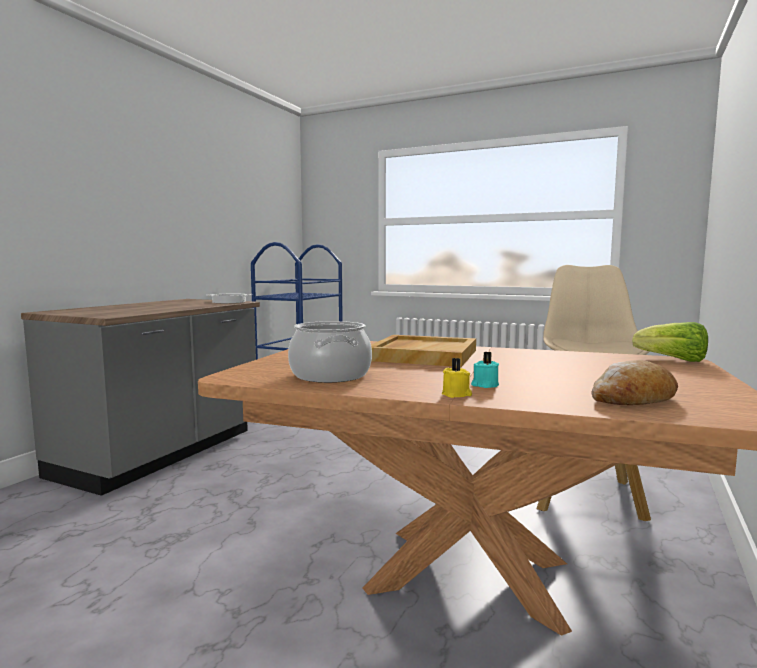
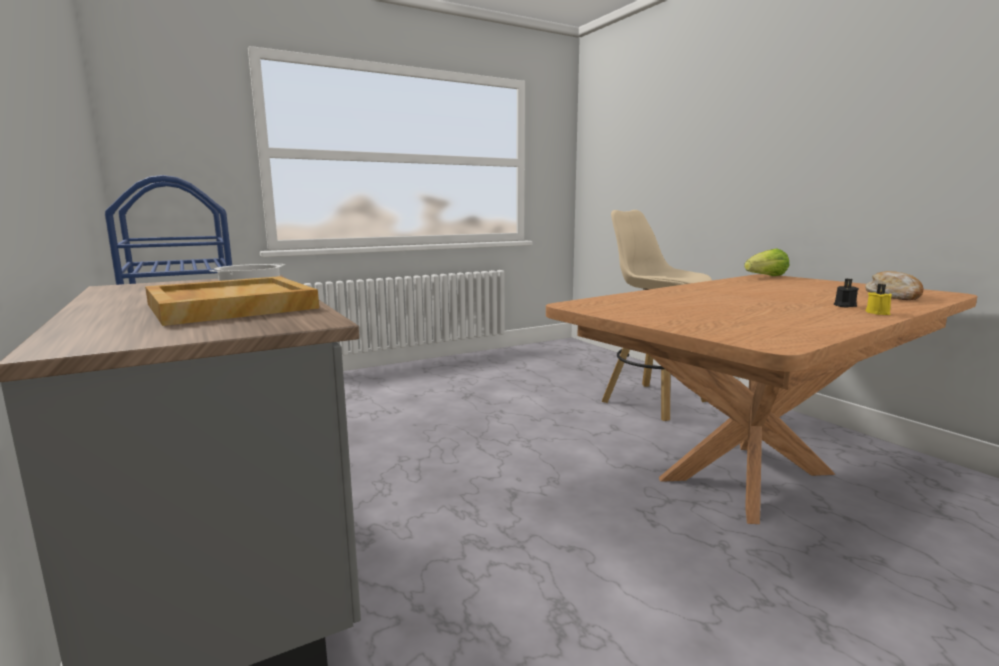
camera: 55 degrees left, 5 degrees up
cooking pot [288,321,372,383] -> none
beige tray [371,335,476,367] -> beige tray moved to [145,276,319,326]
turquoise candle [471,351,499,388] -> black candle [833,279,859,308]

